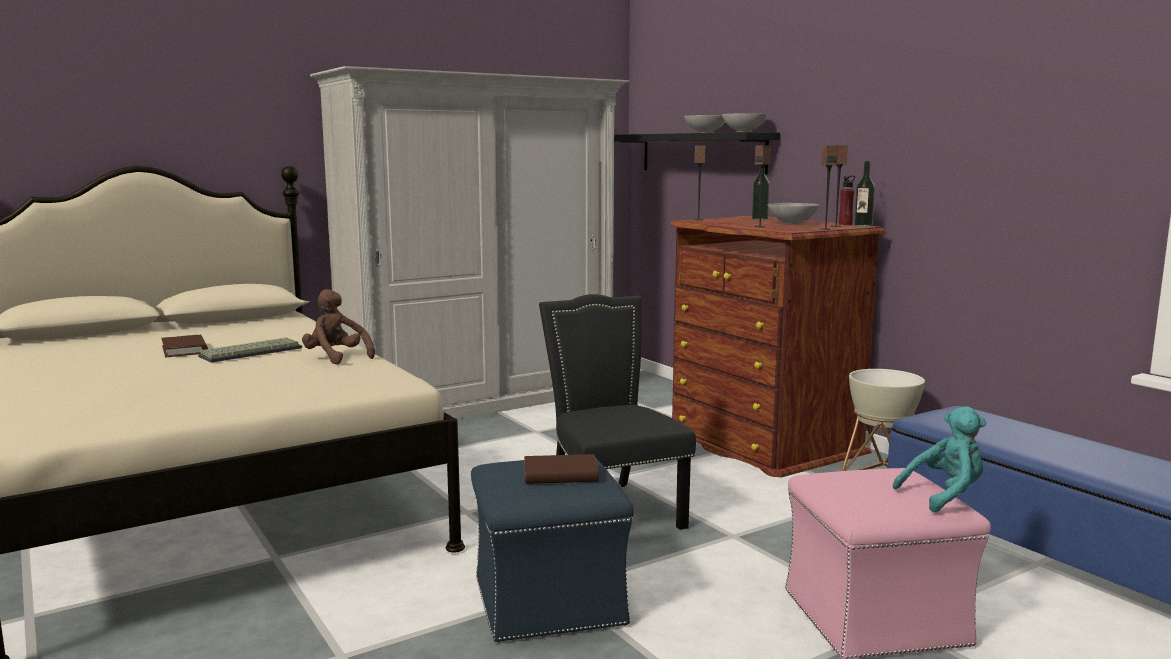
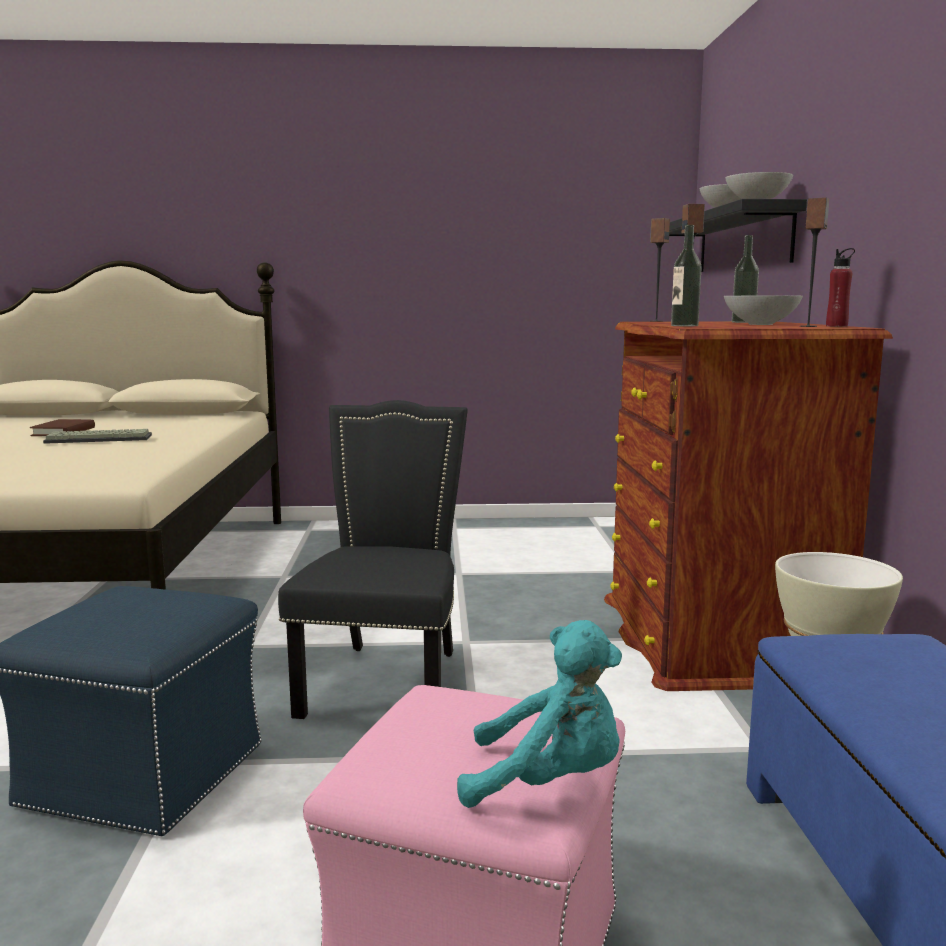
camera: 30 degrees right, 0 degrees up
brown plush toy [302,289,375,364] -> none
white wardrobe [310,66,629,419] -> none
brown book [524,454,599,484] -> none
speaker [820,145,838,230] -> none
bottle [854,161,875,227] -> bottle moved to [671,225,702,326]

